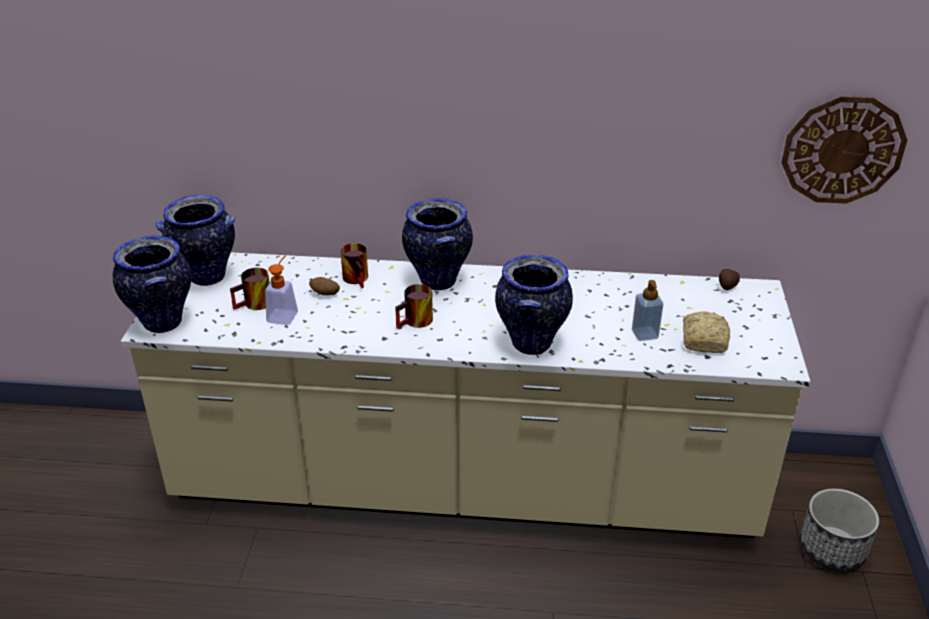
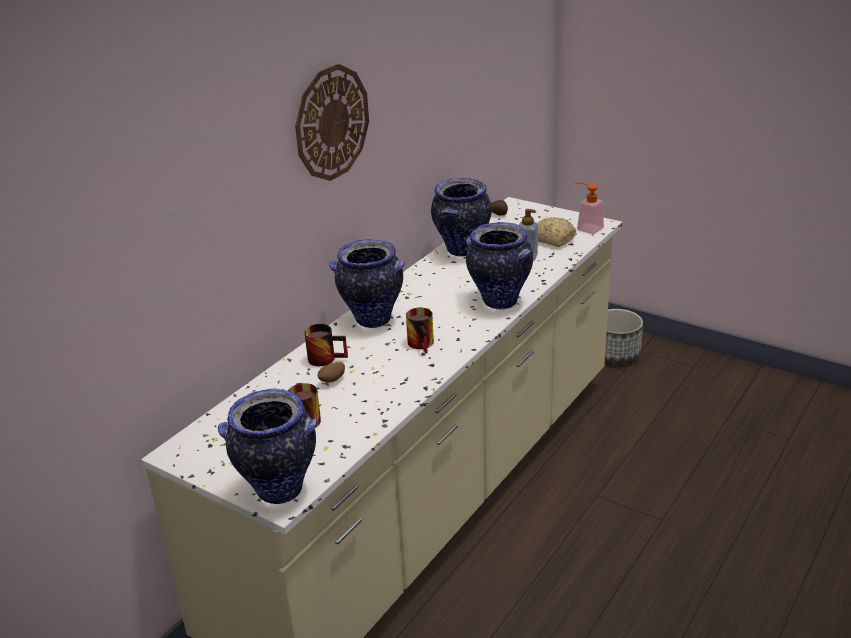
camera: 60 degrees left, 5 degrees down
vase [156,194,235,286] -> vase moved to [431,178,492,256]
soap dispenser [265,255,298,325] -> soap dispenser moved to [575,182,604,234]
wall clock [781,96,907,204] -> wall clock moved to [295,64,369,181]

